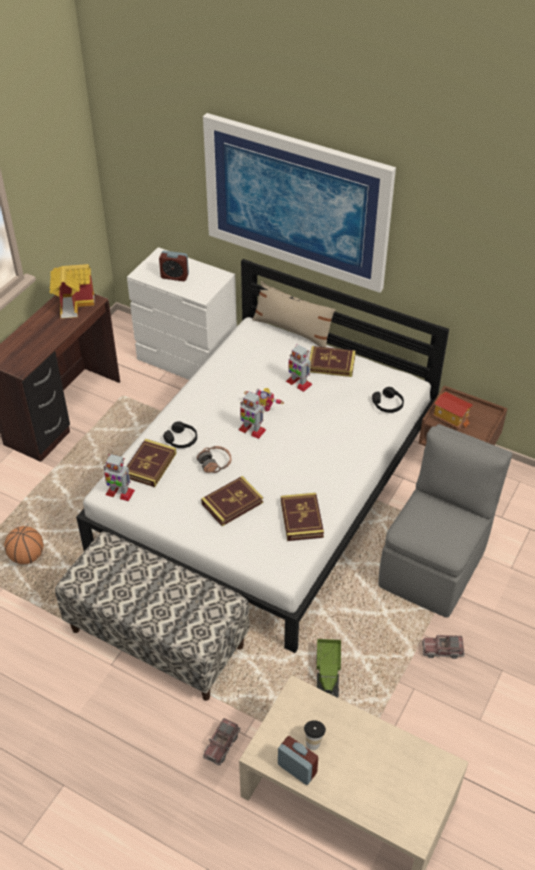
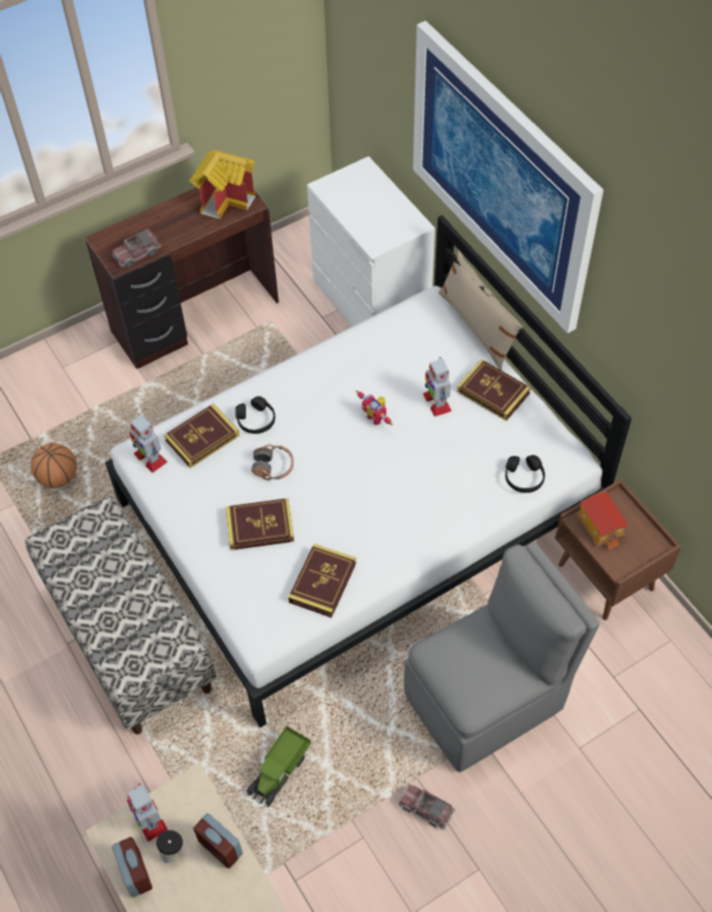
camera: 30 degrees right, 10 degrees up
alarm clock [159,251,189,281] -> alarm clock moved to [193,813,243,868]
toy truck [203,718,241,766] -> toy truck moved to [112,228,161,267]
toy robot [238,391,266,439] -> toy robot moved to [127,783,168,842]

